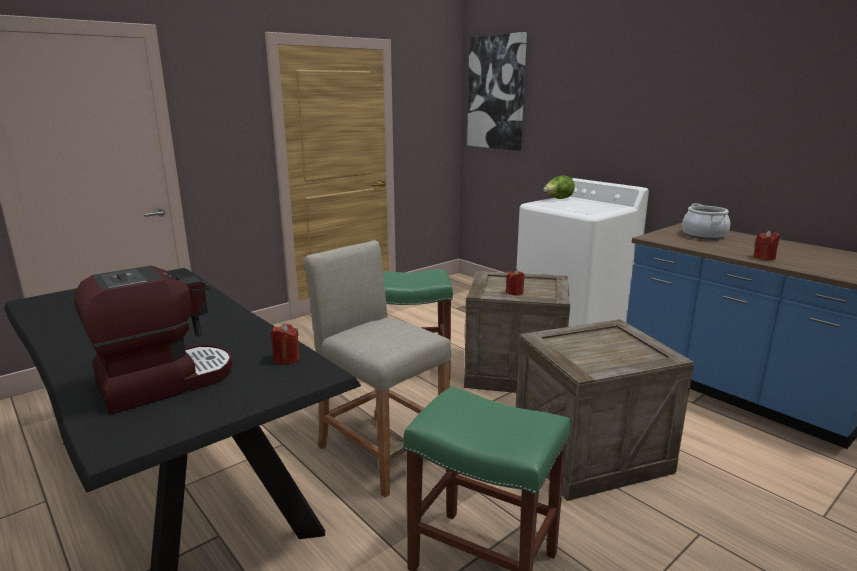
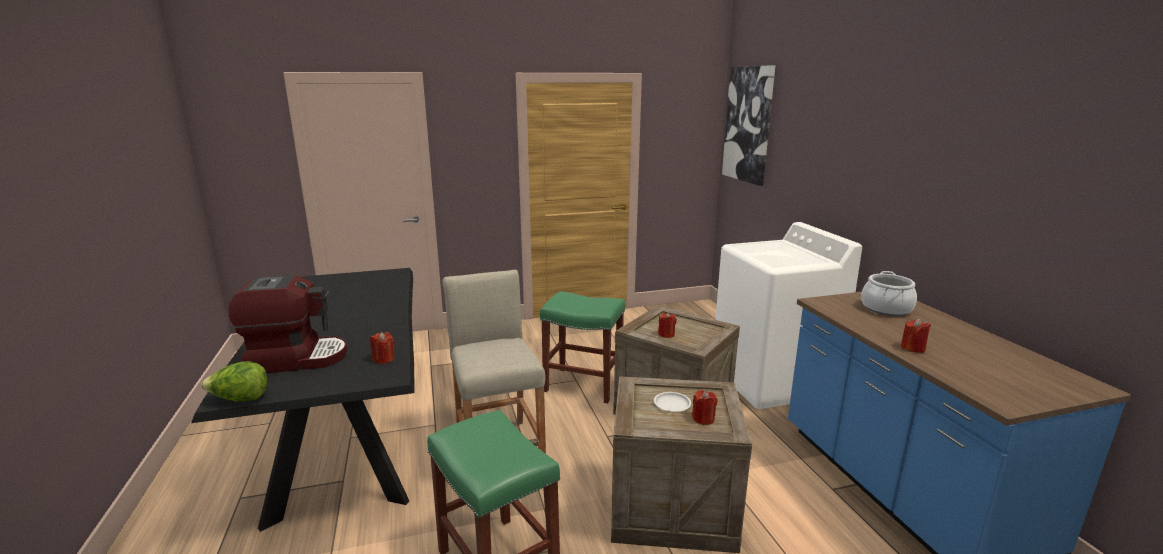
camera: 25 degrees right, 0 degrees up
lettuce [543,175,575,199] -> lettuce moved to [201,361,267,402]
none -> white plate [654,392,691,412]
none -> red candle [692,390,718,425]

